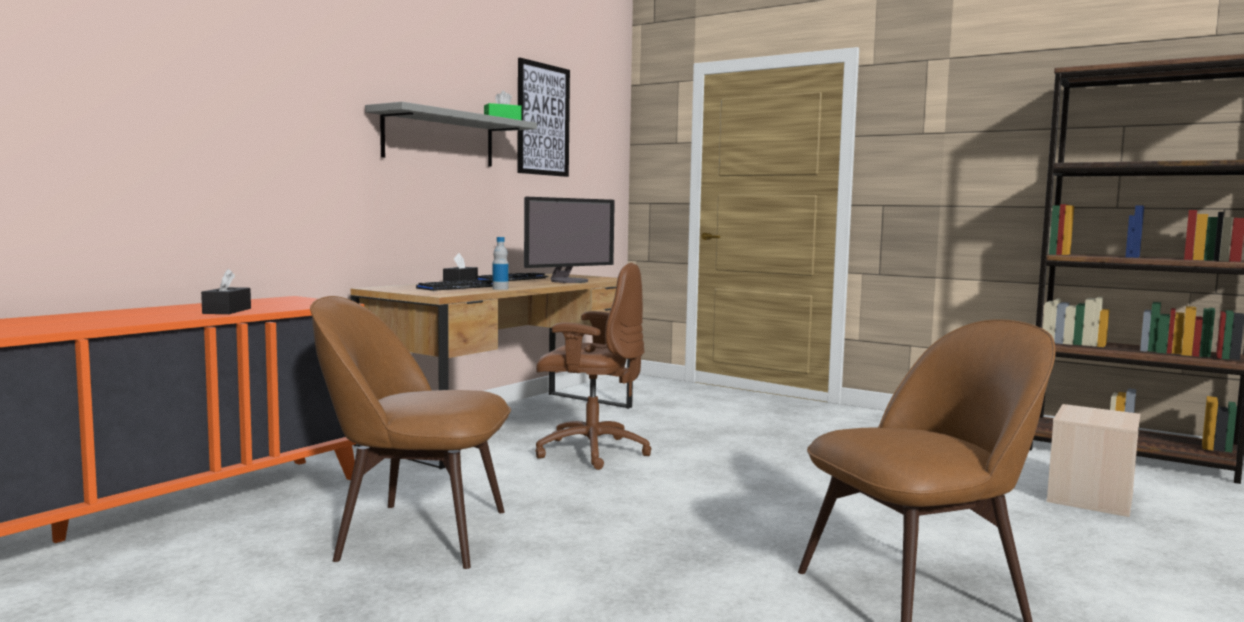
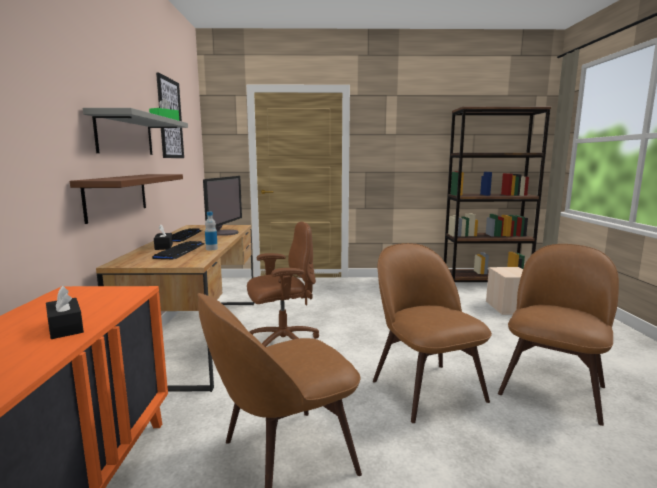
camera: 35 degrees left, 5 degrees up
none -> brown shelf [70,174,183,224]
none -> brown chair [373,243,492,423]

